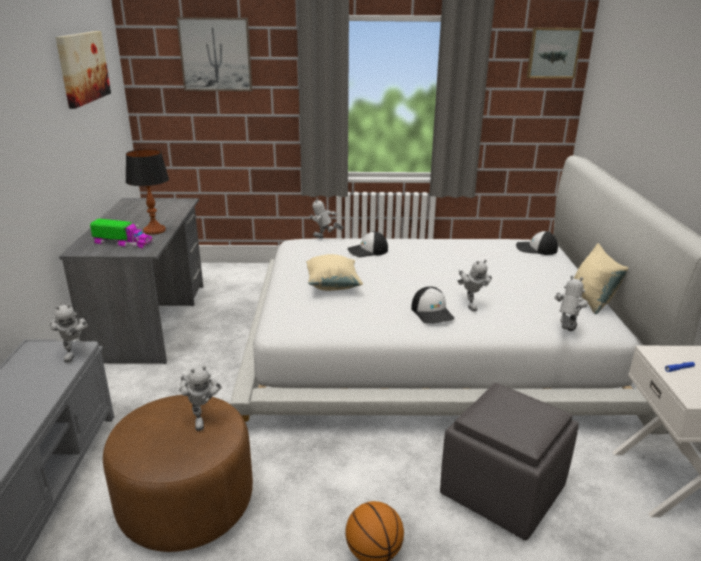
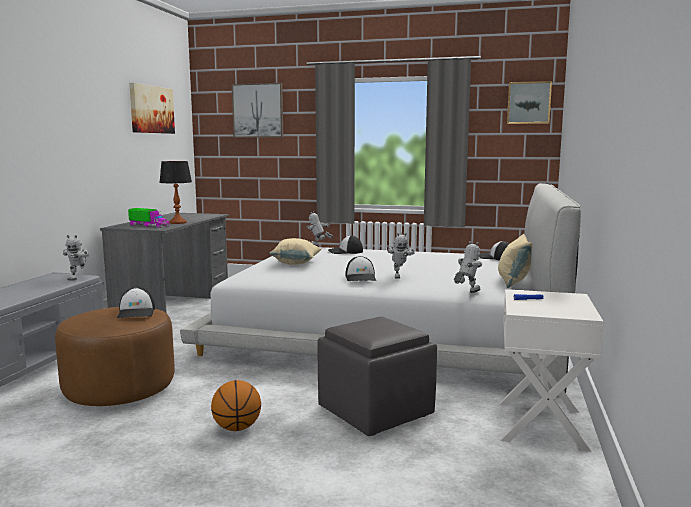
camera: 15 degrees right, 15 degrees down
toy robot [179,365,222,431] -> cap [117,288,155,318]

